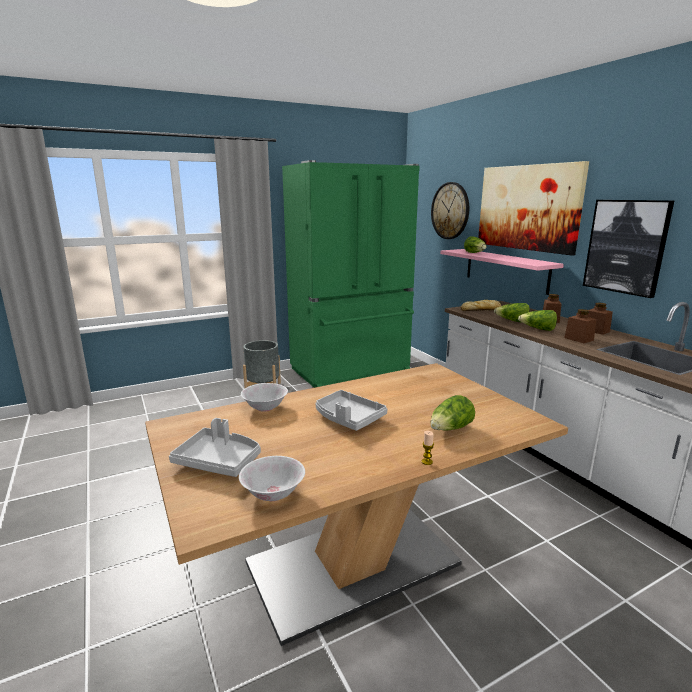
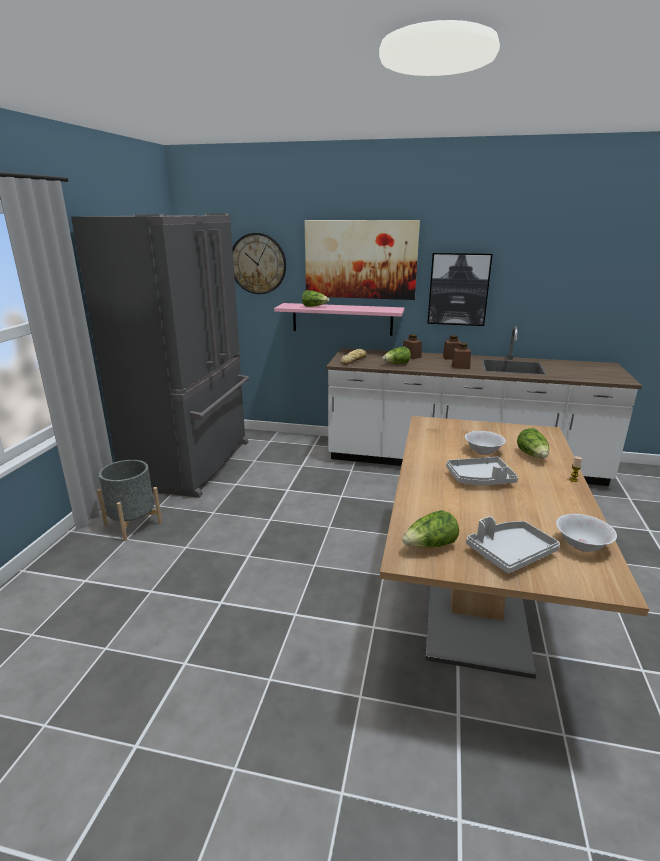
camera: 50 degrees left, 5 degrees up
white bowl [241,383,288,412] -> white bowl moved to [465,431,506,455]
green fridge [282,160,420,388] -> grey fridge [71,213,249,498]
lettuce [518,310,557,331] -> lettuce moved to [402,510,459,548]

